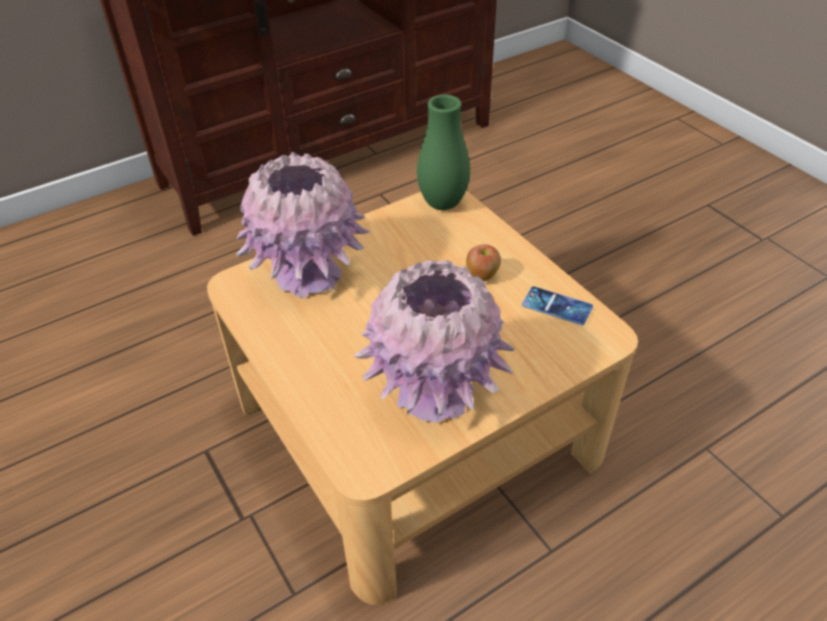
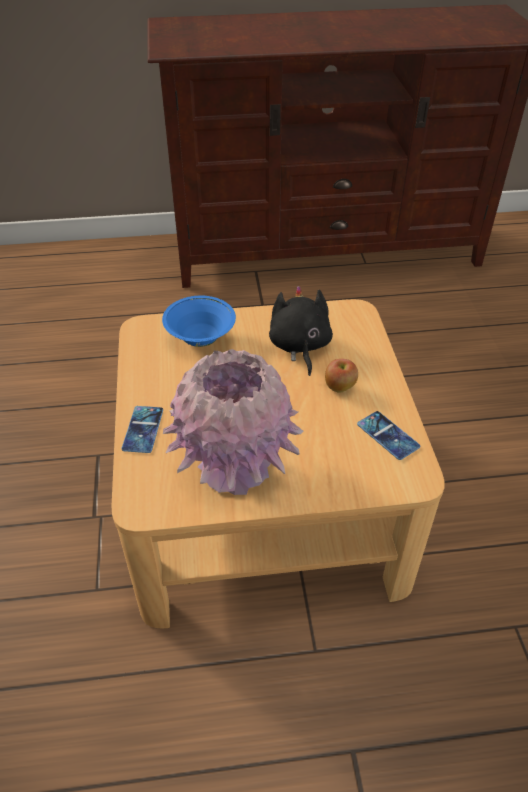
camera: 25 degrees right, 0 degrees up
pink vase [236,152,370,298] -> blue bowl [162,296,236,347]
green vase [417,95,470,210] -> none
none -> phone [121,406,163,453]
none -> black plush toy [269,286,333,376]

